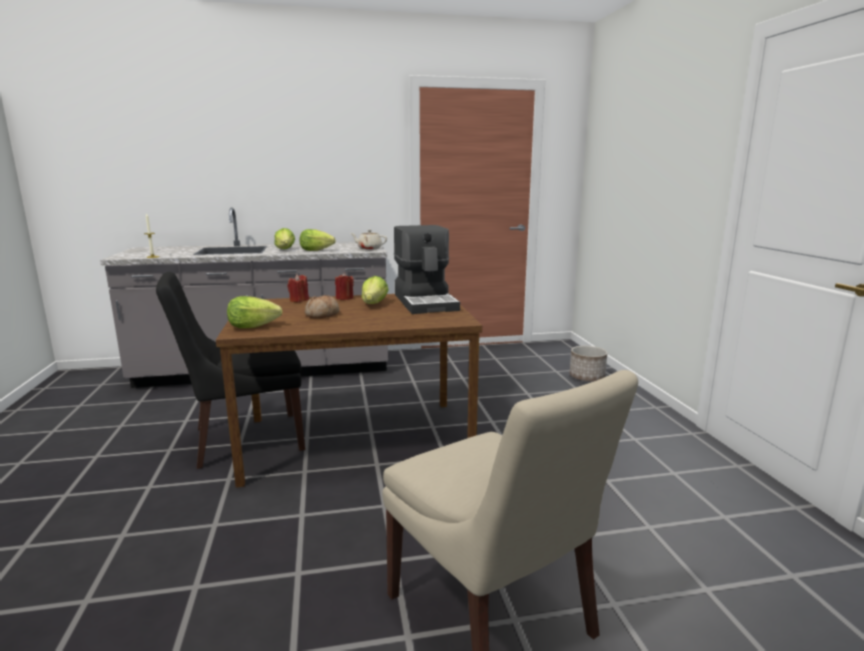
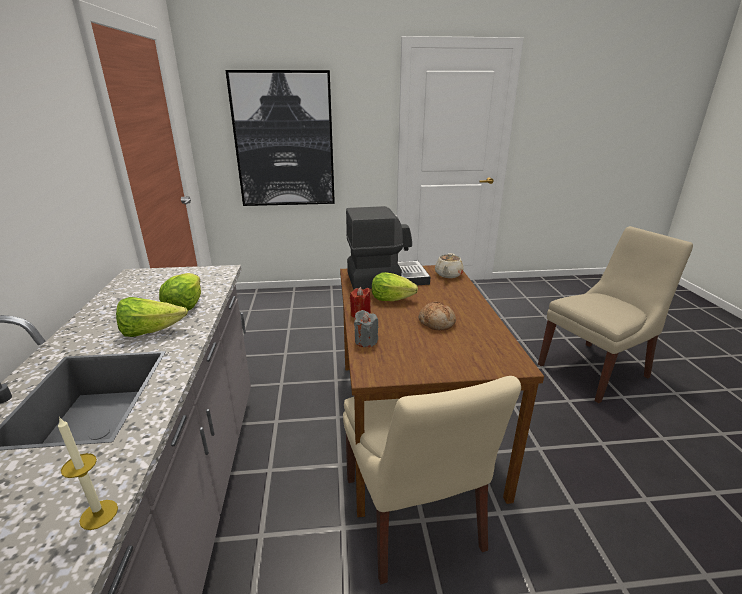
camera: 85 degrees left, 10 degrees up
black chair [156,272,305,469] -> beige chair [343,376,521,584]
lettuce [227,296,282,328] -> none
red candle [288,274,309,302] -> grey candle [354,310,378,347]
beige teapot [351,230,387,250] -> beige teapot moved to [435,253,464,278]
planter [570,346,607,382] -> none
none -> picture [225,70,335,206]

